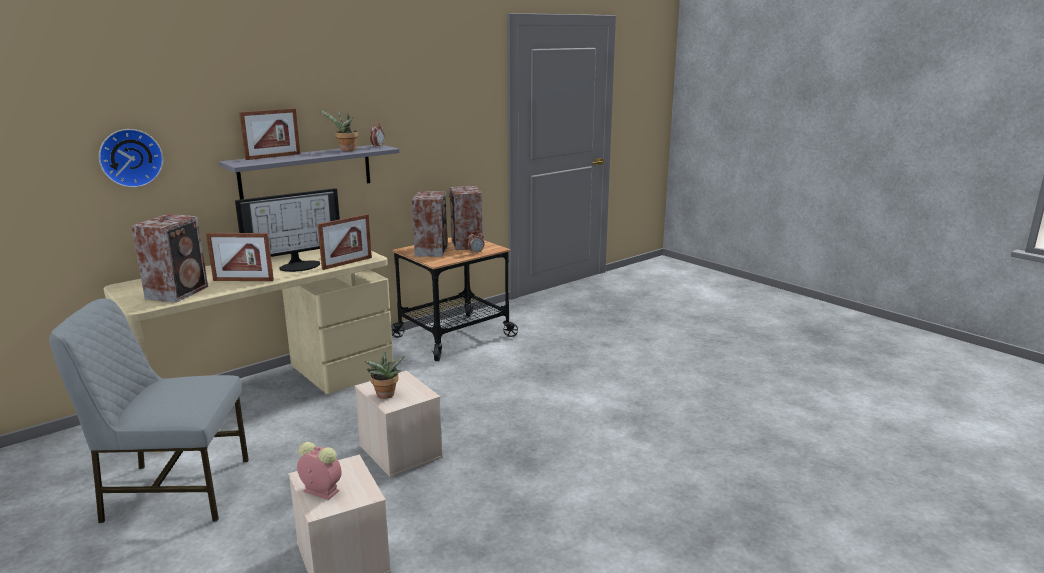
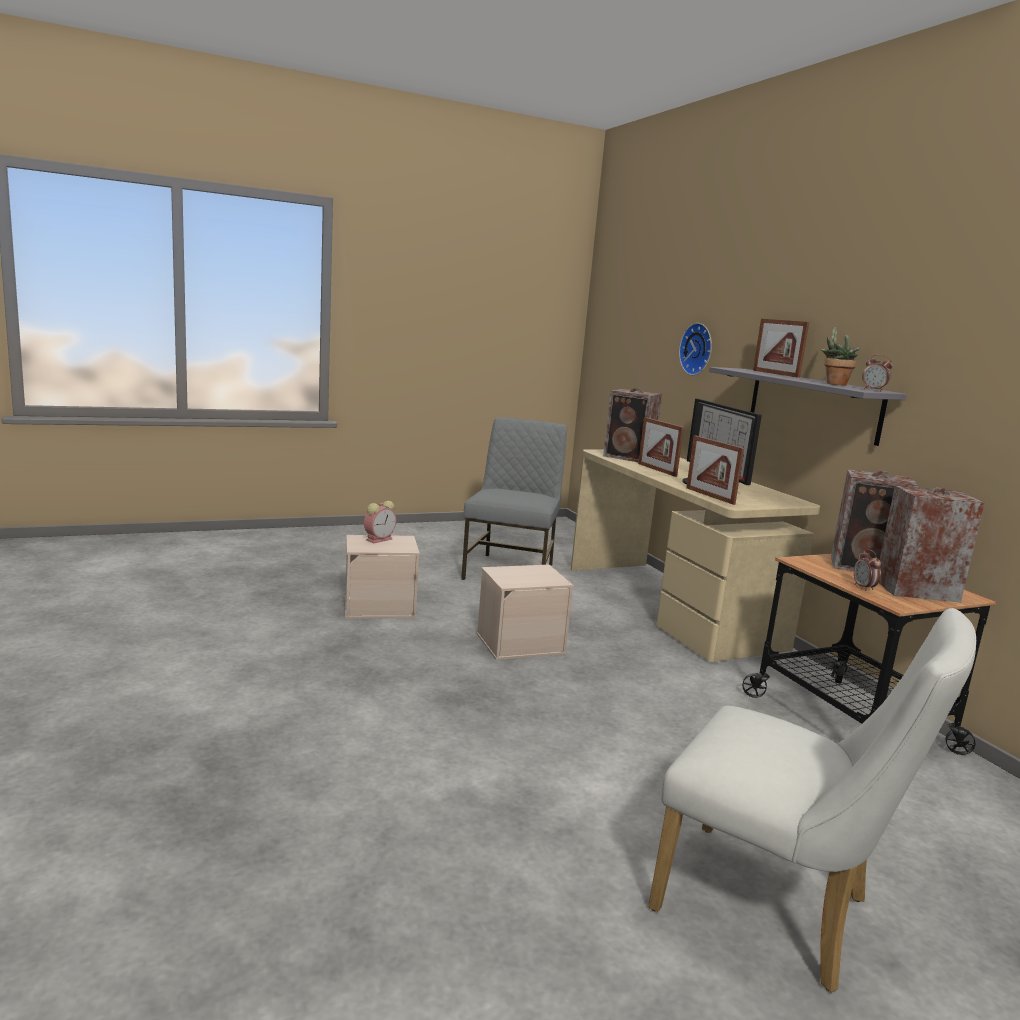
camera: 105 degrees right, 5 degrees down
picture frame [206,233,274,281] -> picture frame turned 45 degrees counterclockwise [638,417,684,477]
potted plant [364,352,405,399] -> none
none -> white chair [648,608,976,993]

